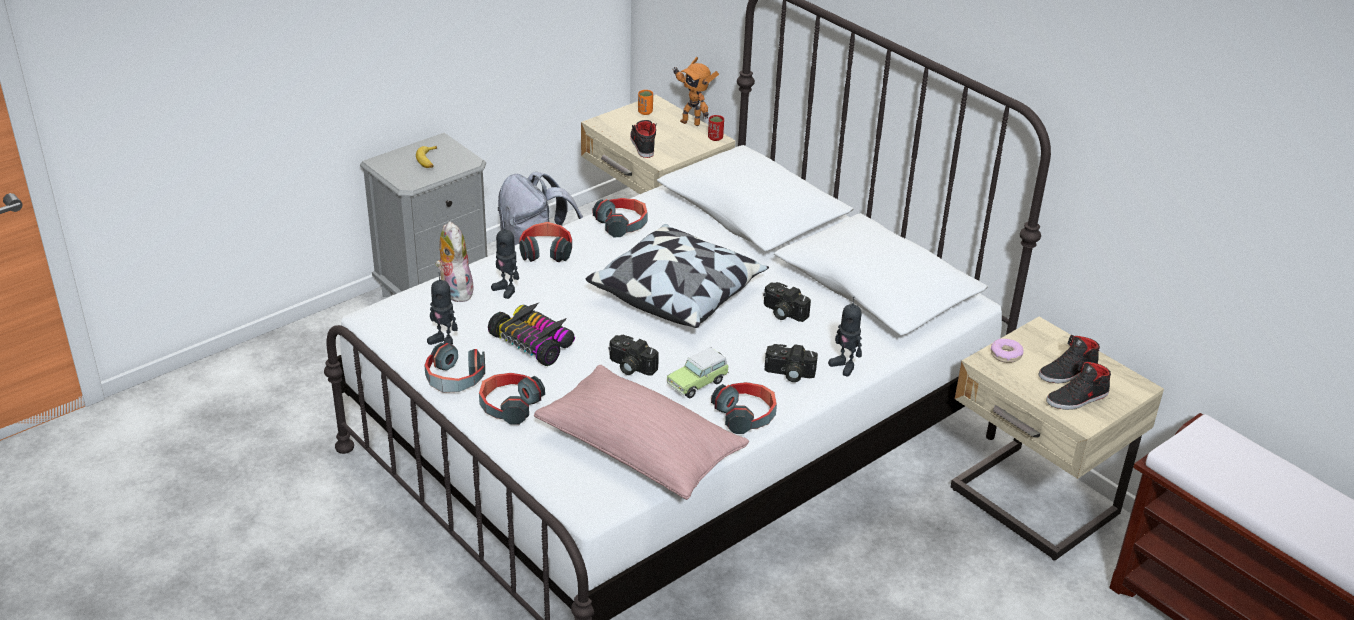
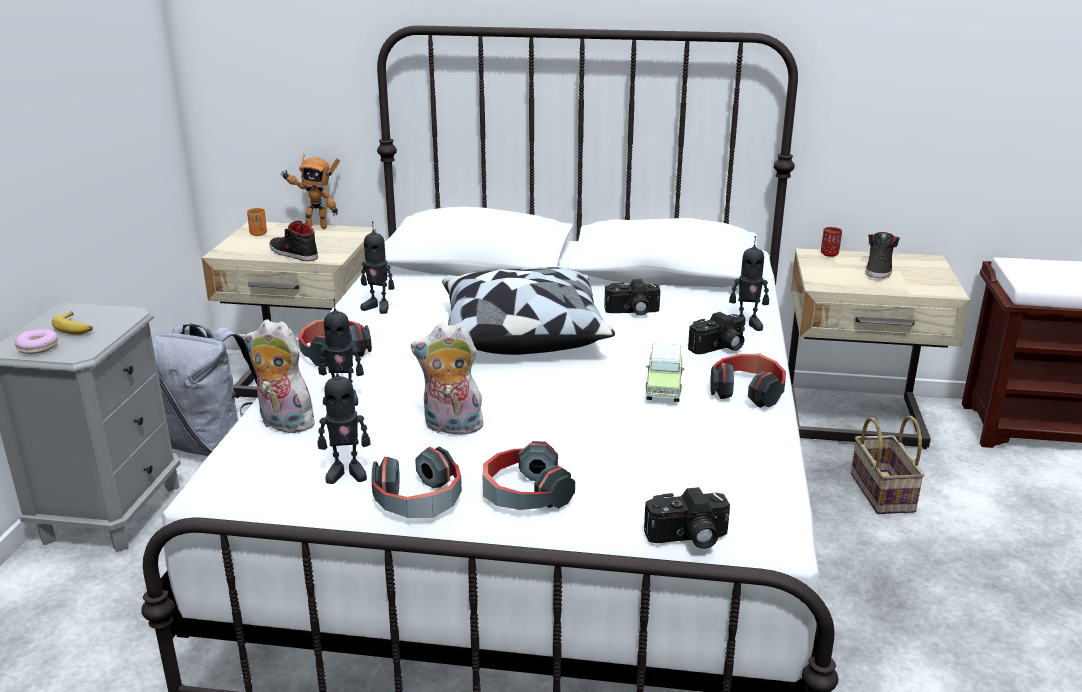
camera: 40 degrees left, 10 degrees down
toy car [488,303,575,366] -> plush toy [411,323,486,435]
pink pillow [534,365,749,500] -> none
headphones [593,198,648,237] -> toy robot [360,221,394,314]
camera [608,335,659,376] -> camera moved to [644,487,730,549]
red cup [708,115,724,141] -> red cup moved to [821,227,842,257]
donut [991,338,1024,363] -> donut moved to [15,329,58,354]
black shoe [1046,361,1111,410] -> none
none -> basket [851,416,925,514]

